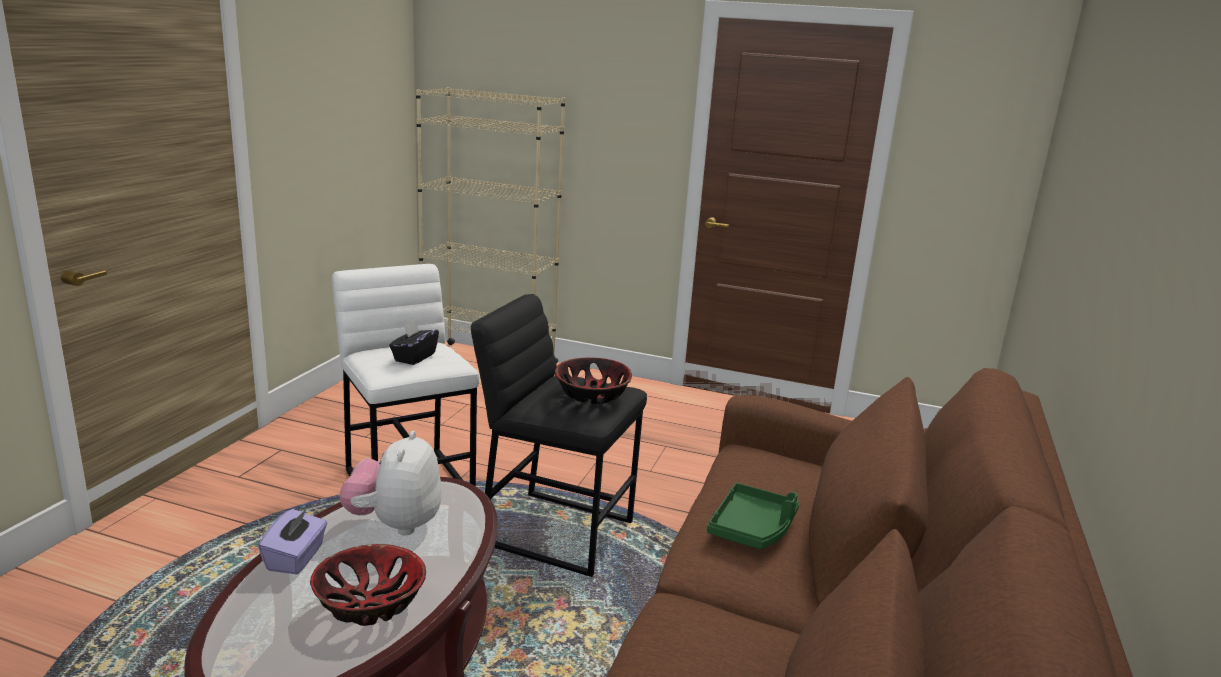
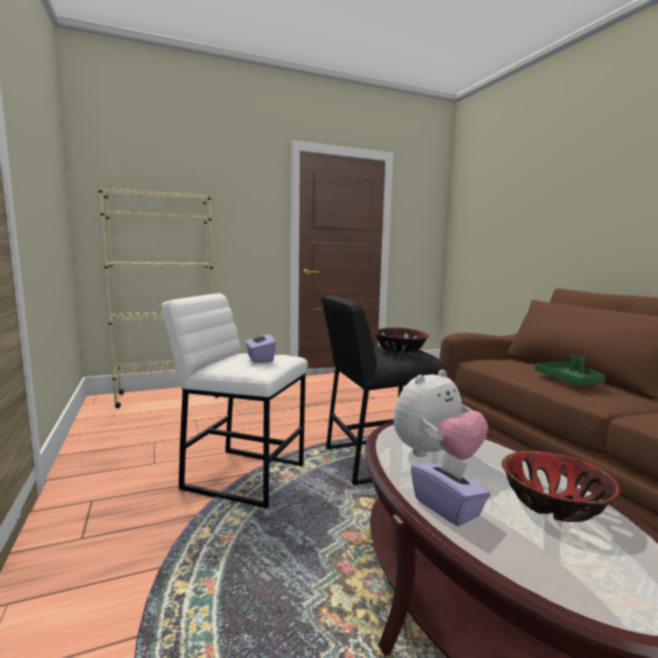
camera: 40 degrees left, 10 degrees down
plush toy [339,431,442,535] -> plush toy turned 90 degrees counterclockwise [394,369,488,460]
black tissue box [389,320,439,365] -> purple tissue box [245,329,276,363]

